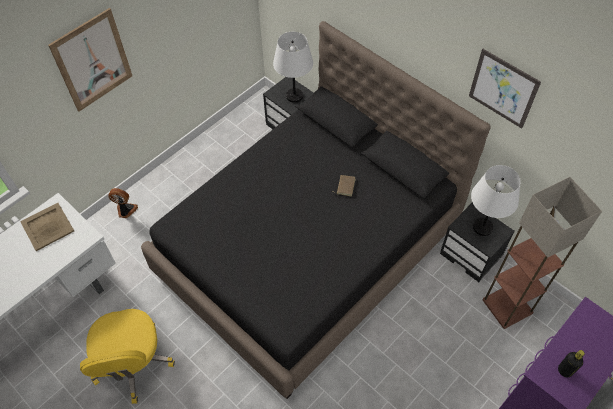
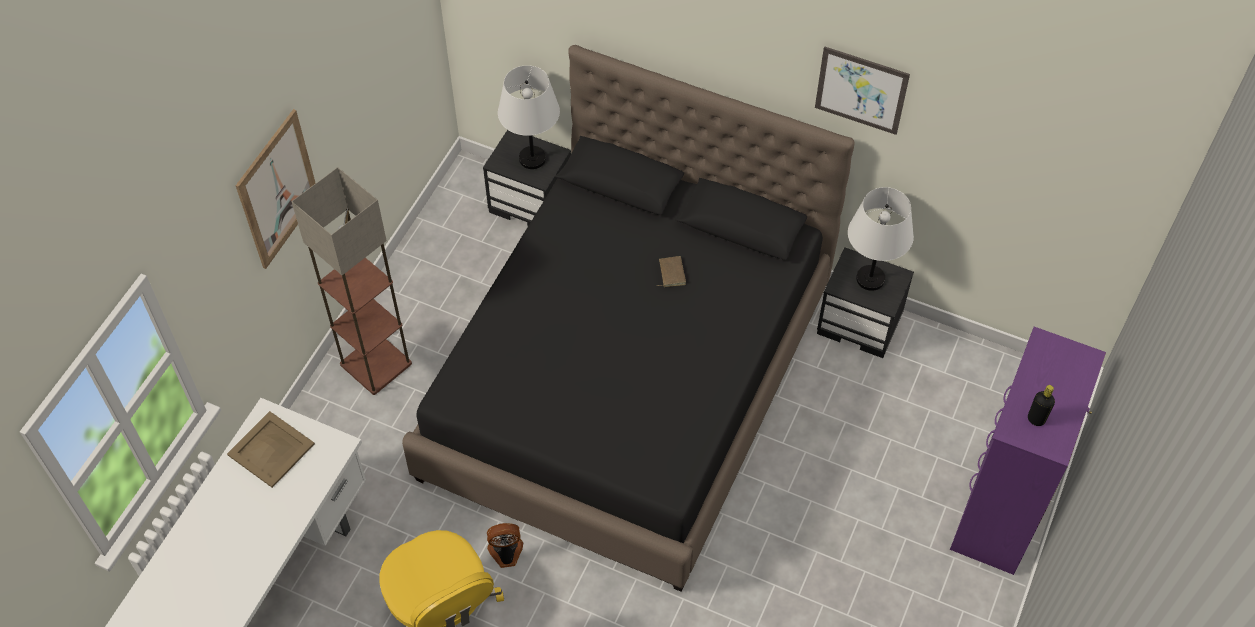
camera: 20 degrees left, 0 degrees up
fan [108,188,138,218] -> fan moved to [487,523,523,568]
floor lamp [483,177,602,329] -> floor lamp moved to [291,167,412,395]

